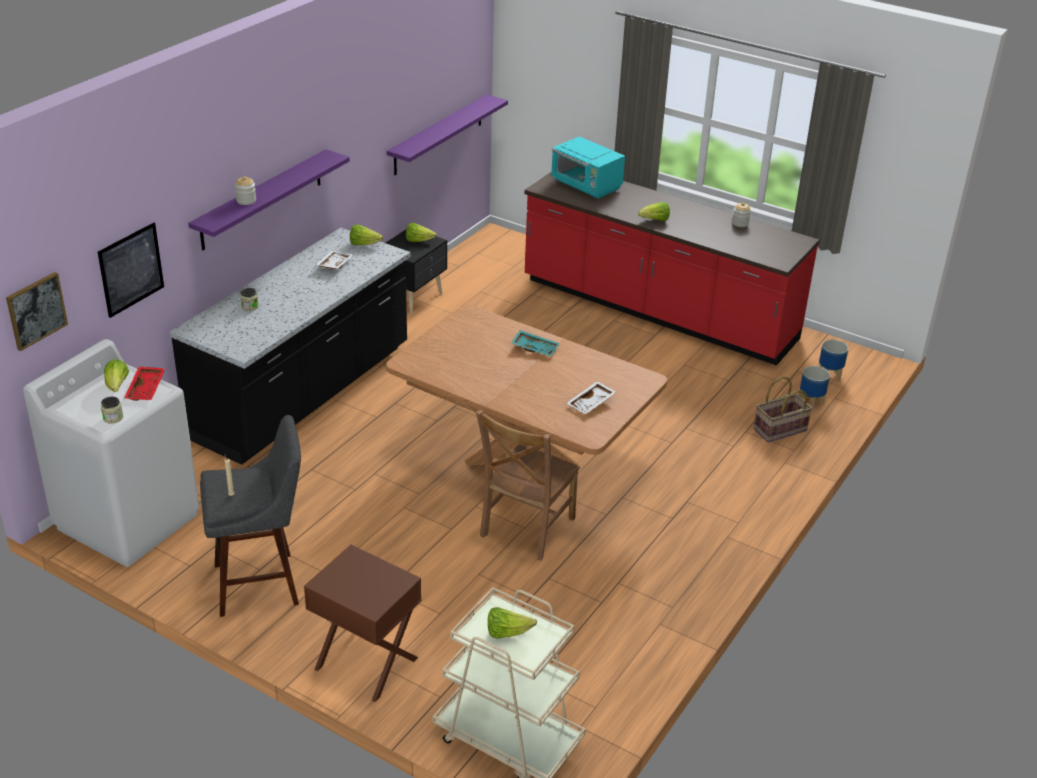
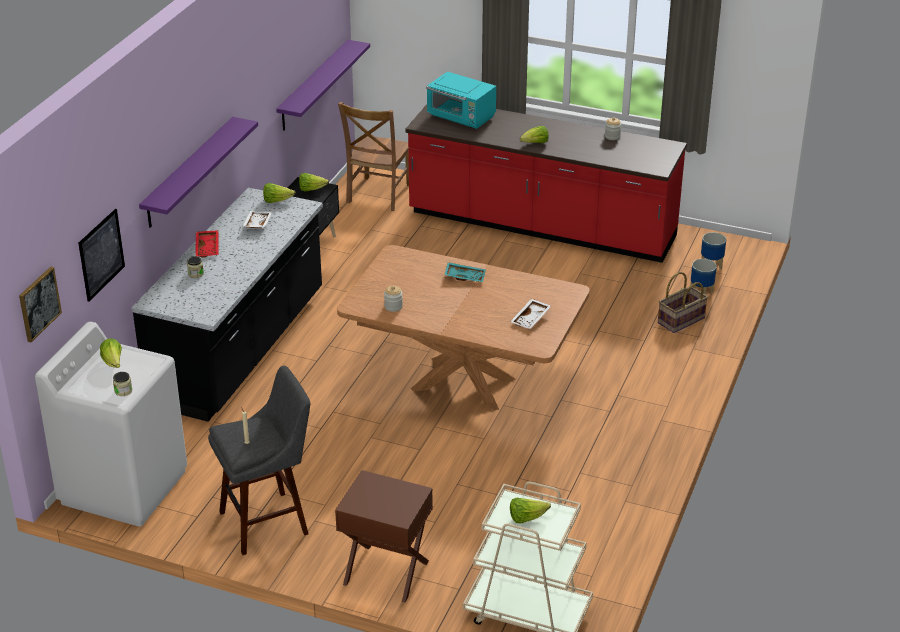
camera: 10 degrees left, 0 degrees up
red tray [124,367,166,401] -> red tray moved to [195,230,219,257]
jar [235,176,256,205] -> jar moved to [384,286,403,312]
brown chair [476,410,580,561] -> brown chair moved to [338,102,409,211]

